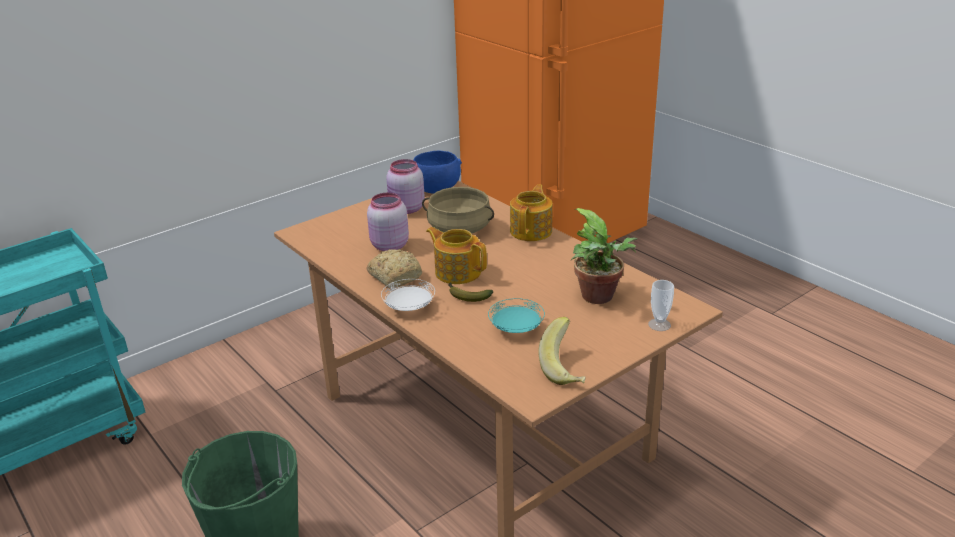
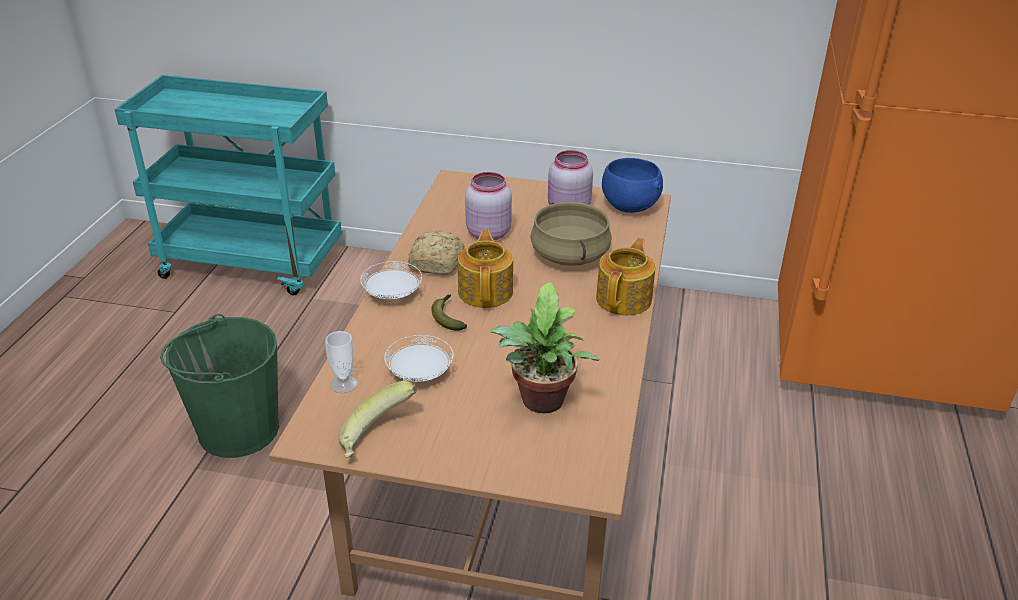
camera: 50 degrees right, 5 degrees up
turquoise plate [488,298,545,333] -> white plate [384,335,453,382]
teapot [510,184,553,241] -> teapot turned 45 degrees counterclockwise [596,238,655,315]
cup [648,280,674,331] -> cup moved to [325,331,358,393]

